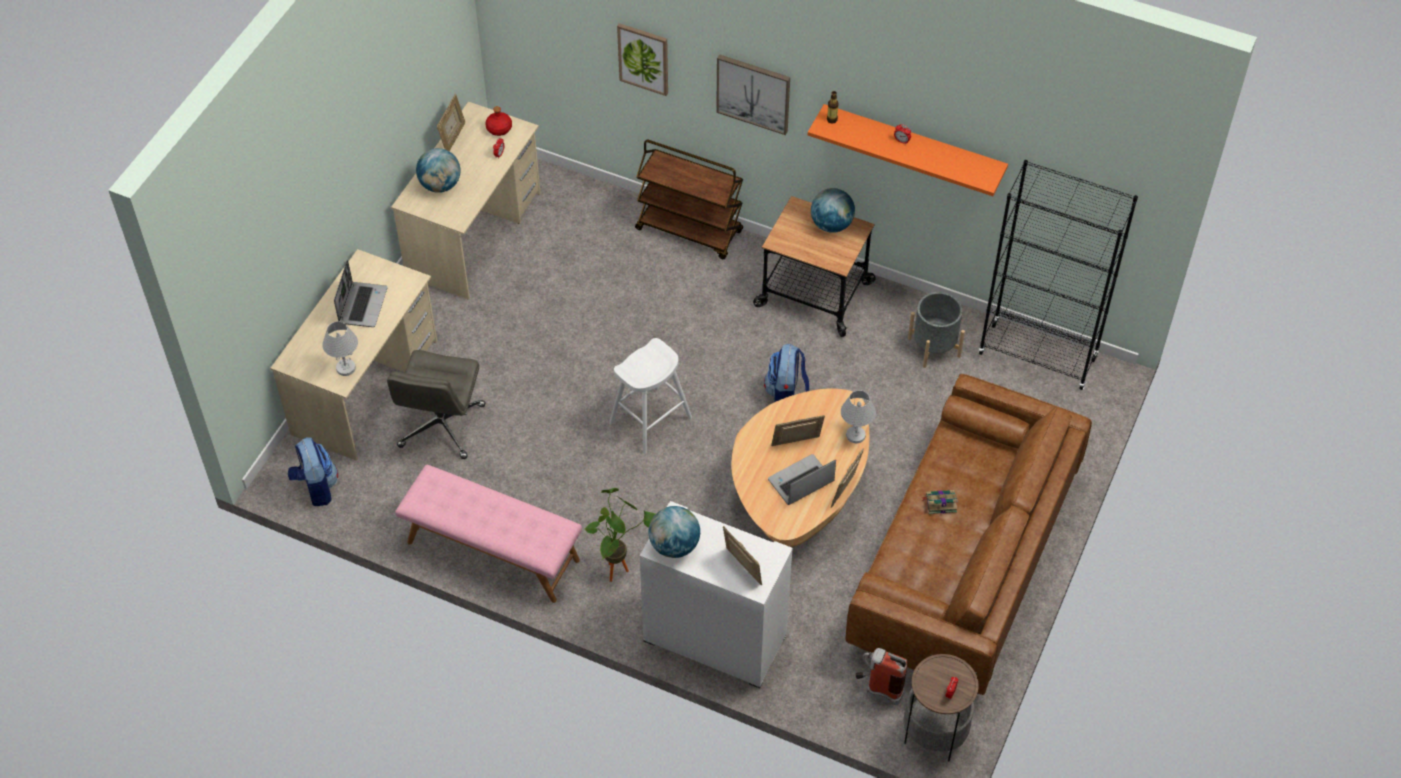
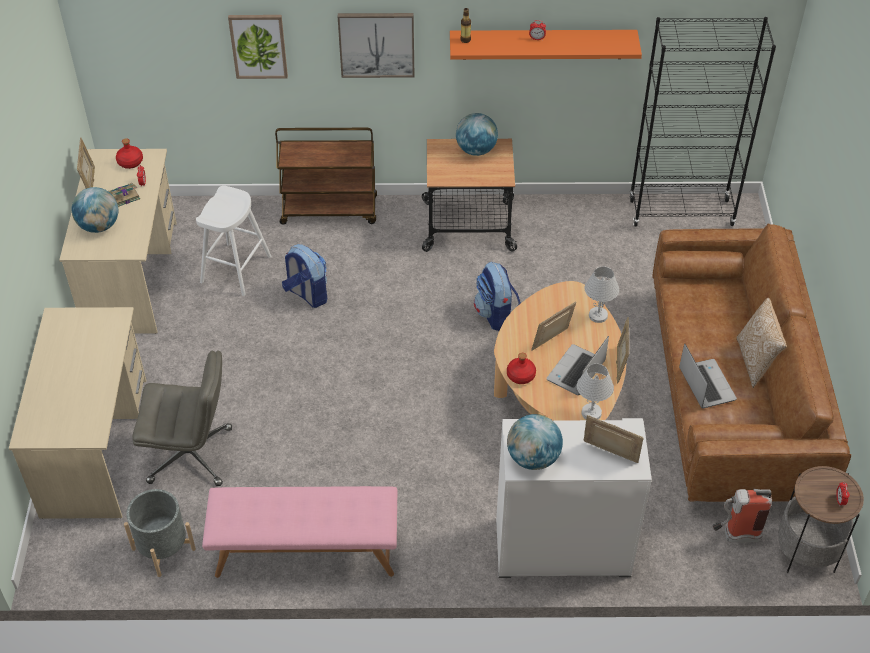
camera: 25 degrees left, 5 degrees down
backpack [288,438,338,506] -> backpack moved to [282,244,327,308]
white table lamp [322,321,358,376] -> white table lamp moved to [577,364,614,419]
laptop [334,260,388,327] -> laptop moved to [679,344,737,409]
grey office chair [387,350,486,459] -> grey office chair turned 75 degrees counterclockwise [133,350,232,486]
potted plant [584,488,655,582] -> none
white stool [609,338,692,454] -> white stool moved to [196,186,271,296]
grey planter [908,292,965,368] -> grey planter moved to [124,489,196,577]
book [922,490,958,514] -> book moved to [108,183,140,207]
none -> red bottle [507,353,536,384]
none -> pillow [737,298,787,388]

